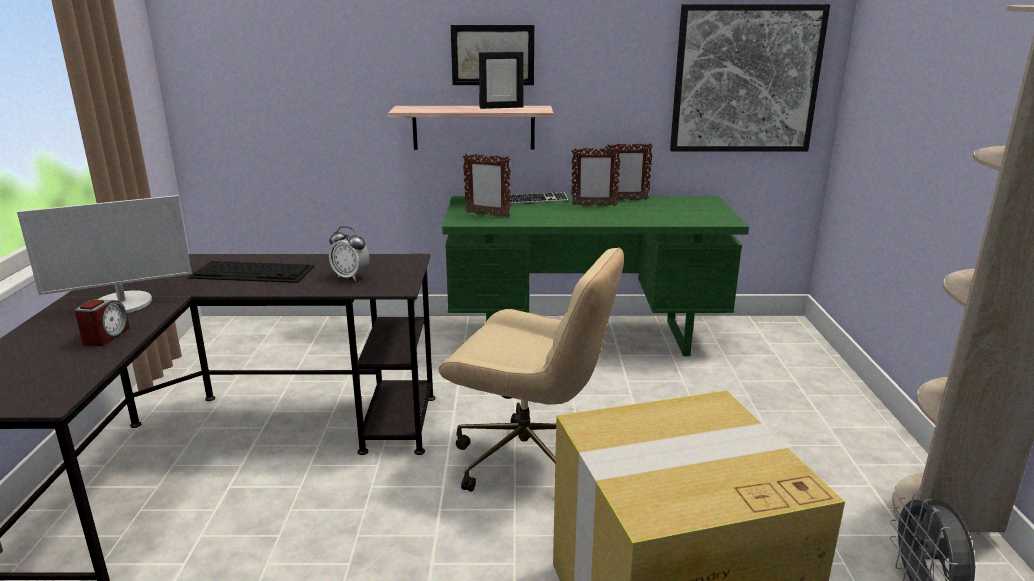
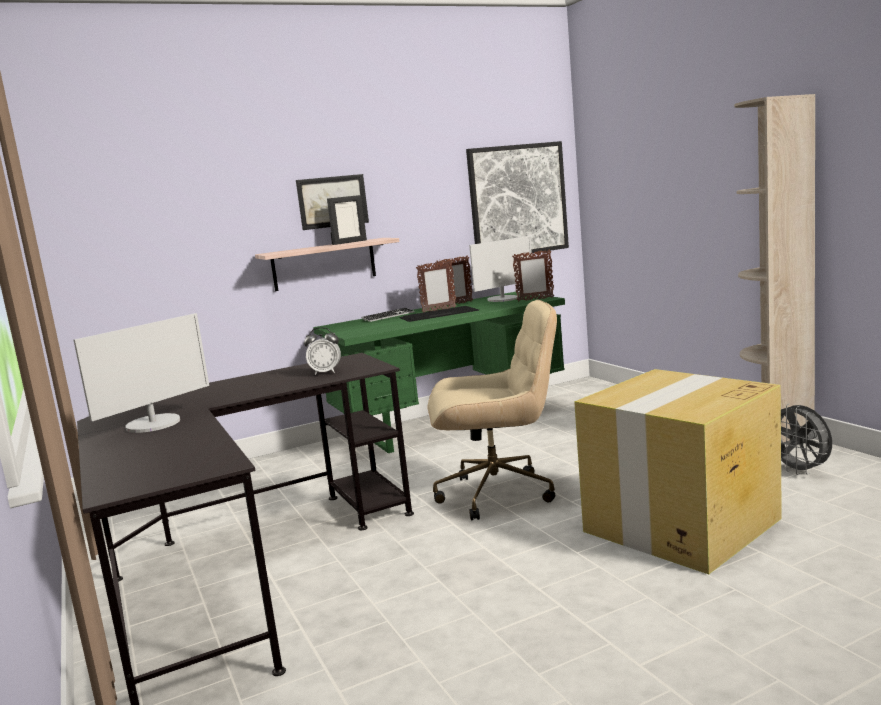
camera: 25 degrees left, 10 degrees down
alarm clock [74,299,130,346] -> none
keyboard [188,261,315,283] -> keyboard moved to [400,306,479,322]
picture frame [463,154,510,218] -> picture frame moved to [512,249,554,301]
none -> monitor [469,236,532,302]

